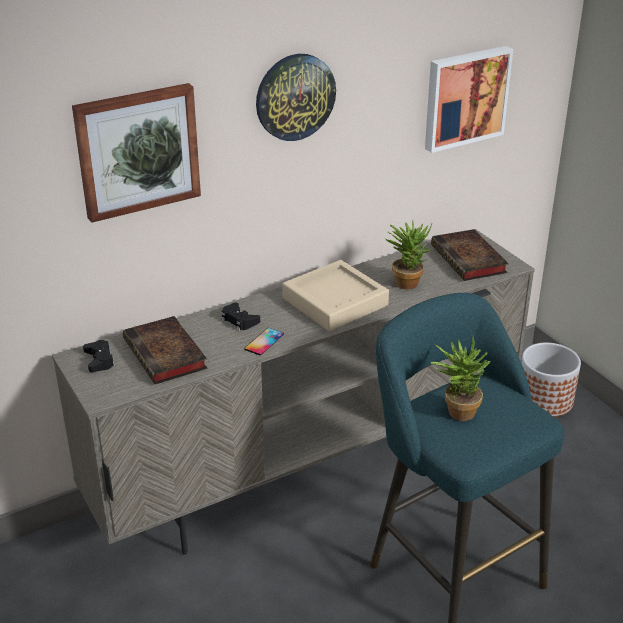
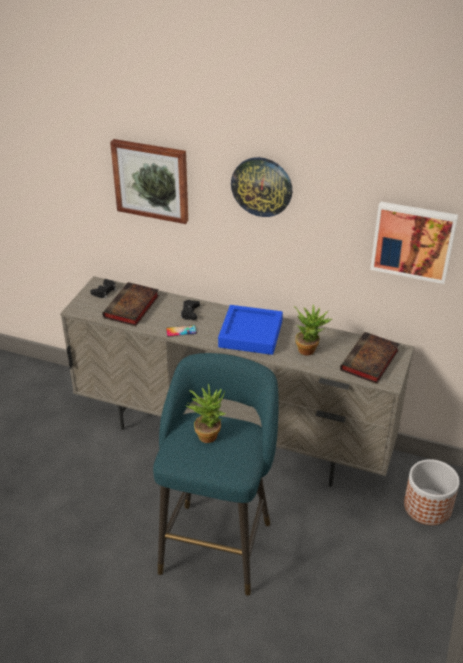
camera: 50 degrees right, 5 degrees up
beige tray [282,260,389,331] -> blue tray [218,305,283,355]

